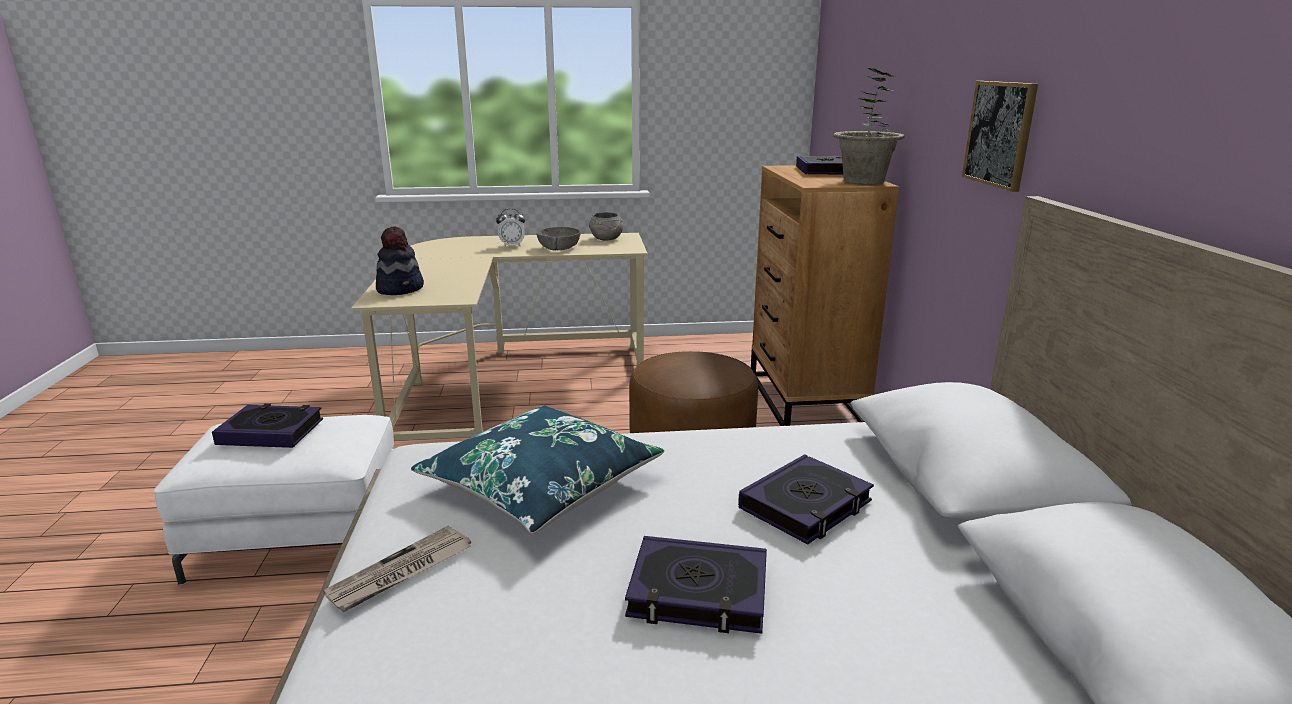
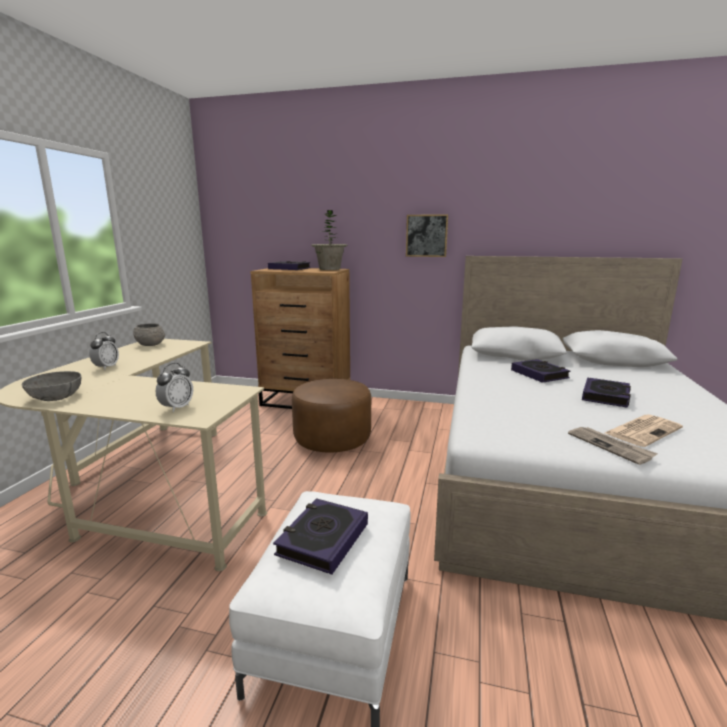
camera: 70 degrees left, 5 degrees down
hat [376,226,424,295] -> alarm clock [156,363,193,412]
blue pillow [411,406,665,533] -> none
grey bowl [536,227,581,251] -> grey bowl moved to [22,371,81,401]
none -> newspaper [605,414,683,447]

